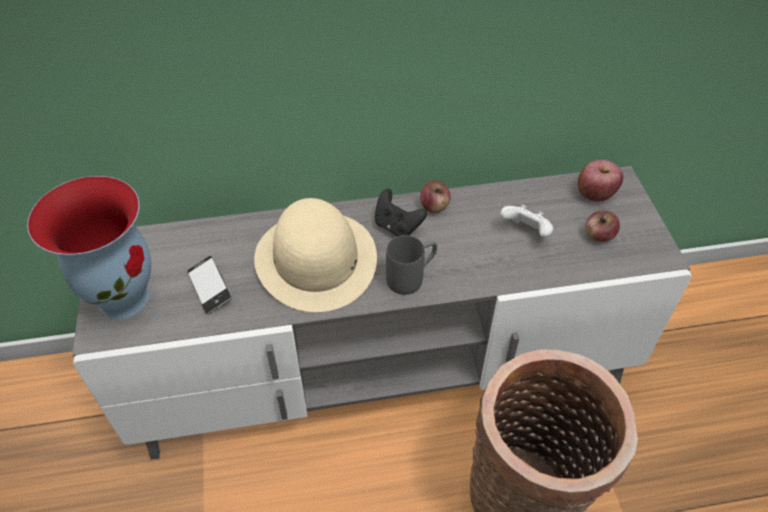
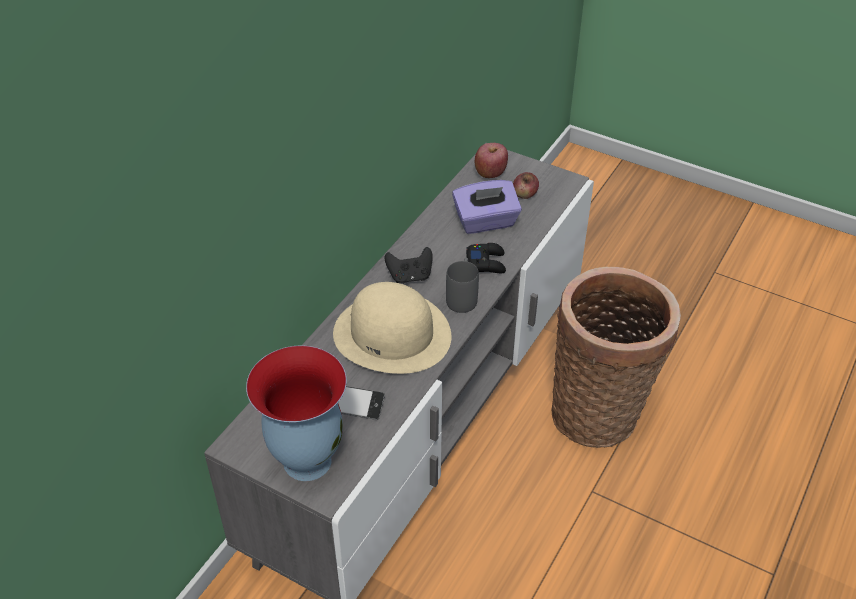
camera: 50 degrees left, 5 degrees down
apple [420,181,451,213] -> none
white game controller [500,205,553,238] -> purple tissue box [452,180,522,234]
none -> black game controller [466,243,506,273]

